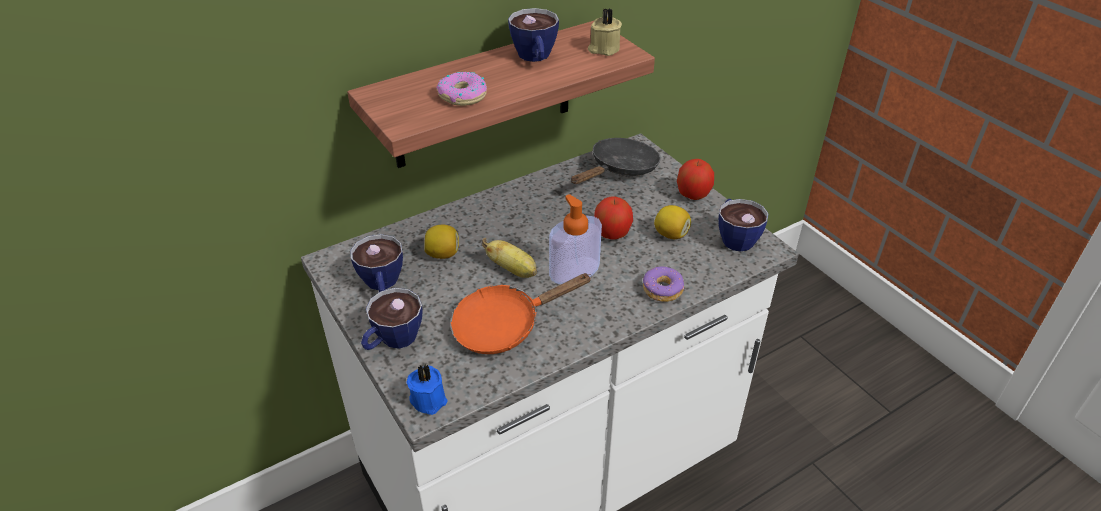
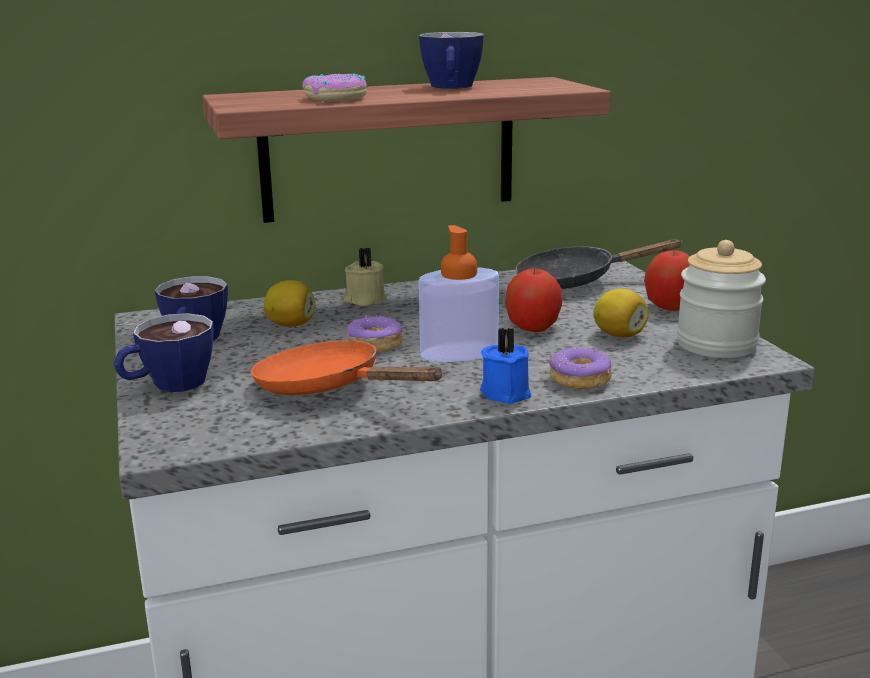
camera: 15 degrees right, 20 degrees down
blue candle [406,364,447,415] -> blue candle moved to [480,328,531,404]
orange frying pan [450,273,592,354] -> orange frying pan turned 45 degrees clockwise [251,340,443,395]
banana [482,238,537,278] -> donut [346,315,403,353]
black frying pan [571,138,661,184] -> black frying pan turned 150 degrees counterclockwise [515,239,683,289]
beige candle [588,8,622,56] -> beige candle moved to [343,248,387,306]
cup [718,199,769,252] -> jar [677,240,766,358]

